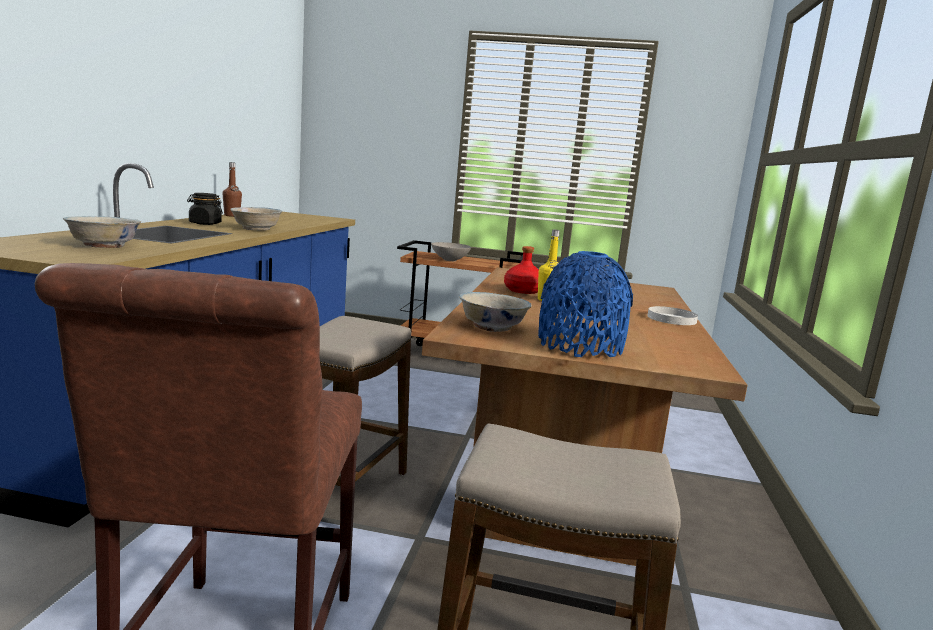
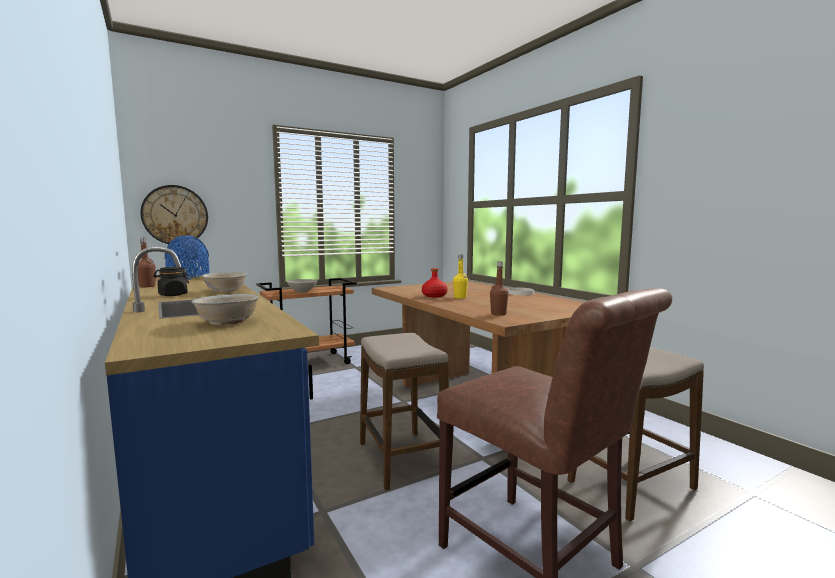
camera: 40 degrees left, 5 degrees down
white bowl [459,292,532,332] -> brown bottle [490,262,508,316]
blue vase [538,251,633,357] -> blue vase moved to [165,236,209,280]
none -> wall clock [140,185,208,244]

